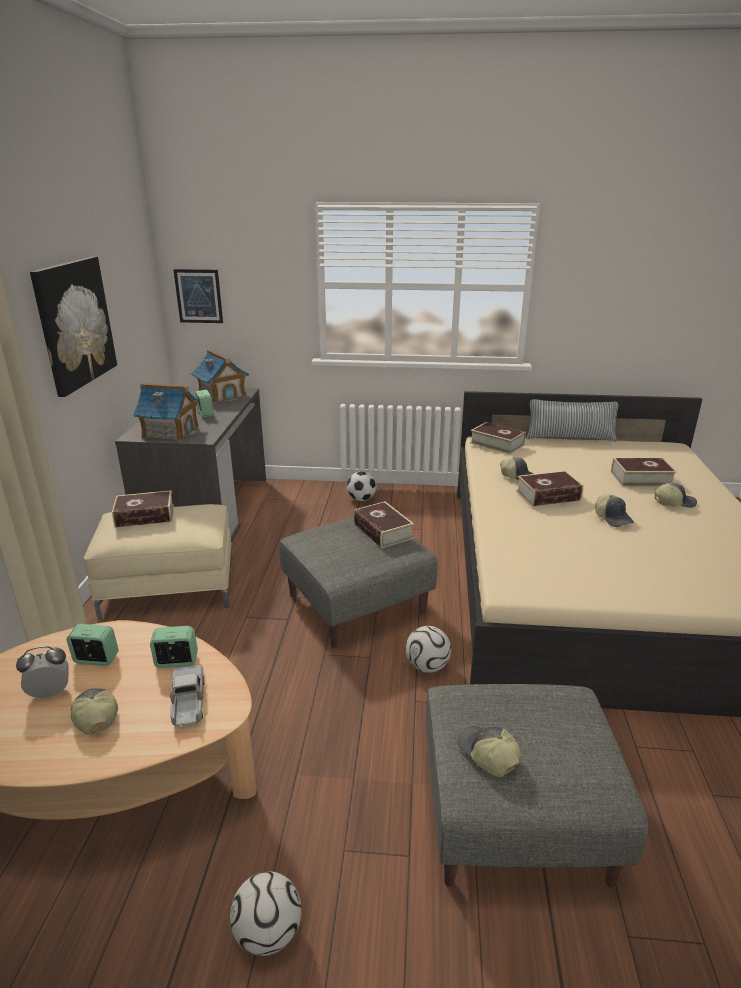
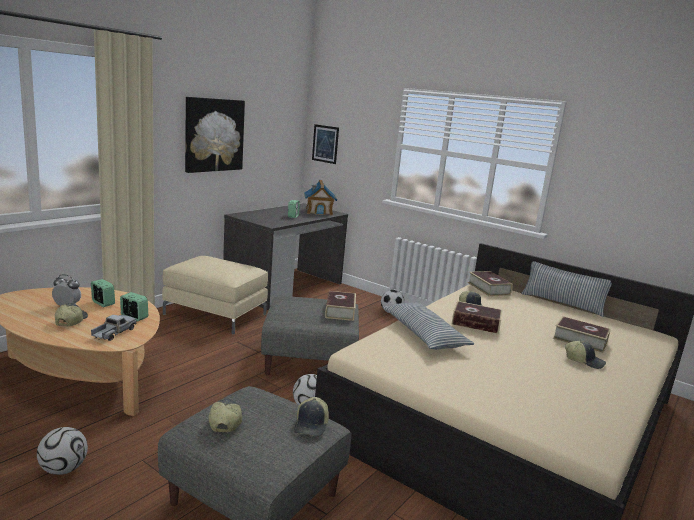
camera: 30 degrees right, 10 degrees down
book [112,490,174,528] -> none
toy house [133,383,199,441] -> none
cap [595,495,634,527] -> cap moved to [294,397,329,437]
none -> pillow [383,303,474,350]

